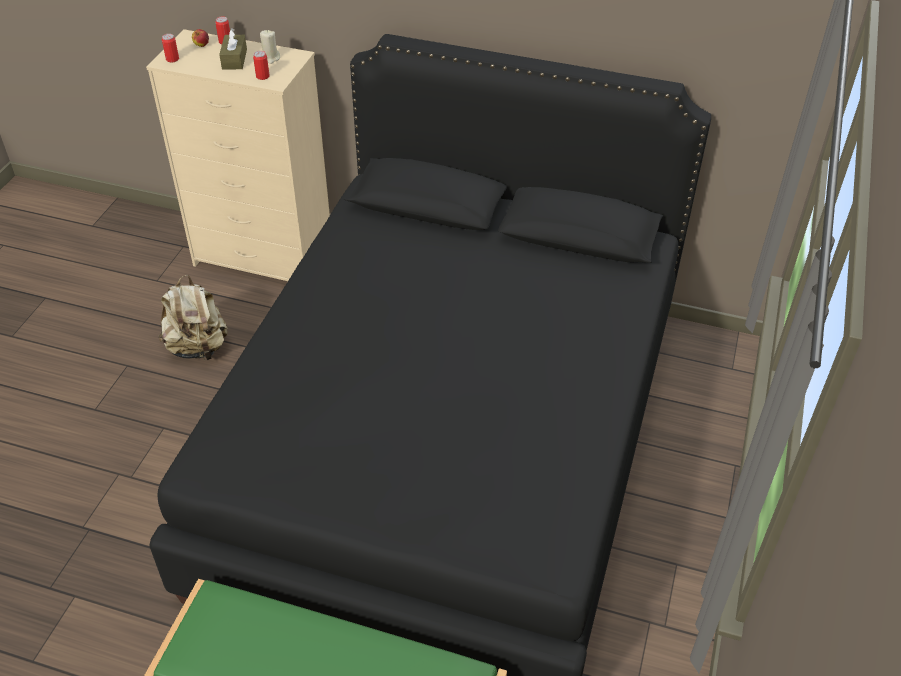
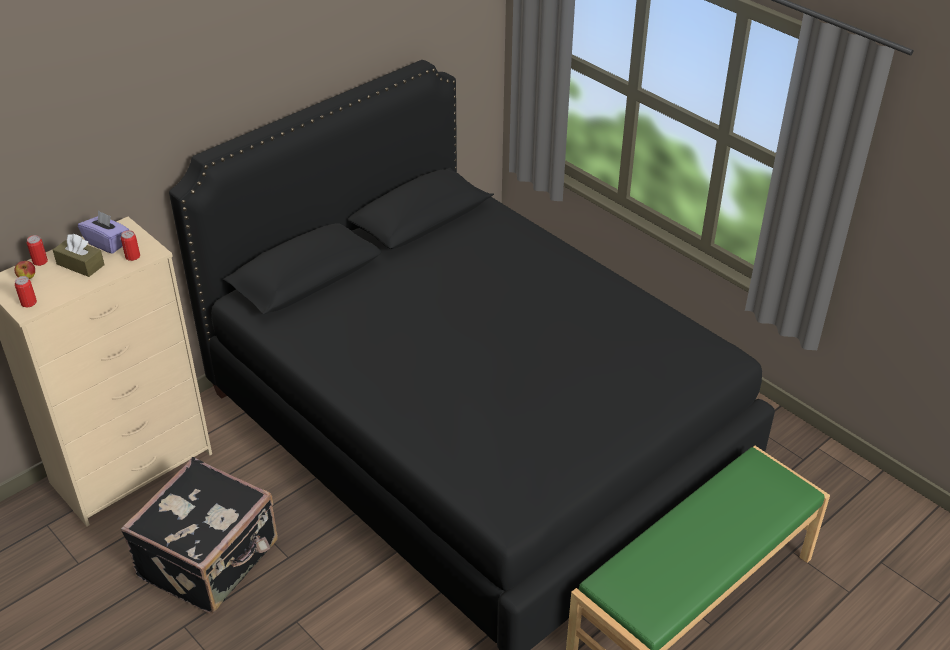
camera: 60 degrees left, 5 degrees down
beige backpack [158,275,227,361] -> black suitcase [121,457,278,614]
beige candle [260,30,280,64] -> purple tissue box [78,210,129,254]

